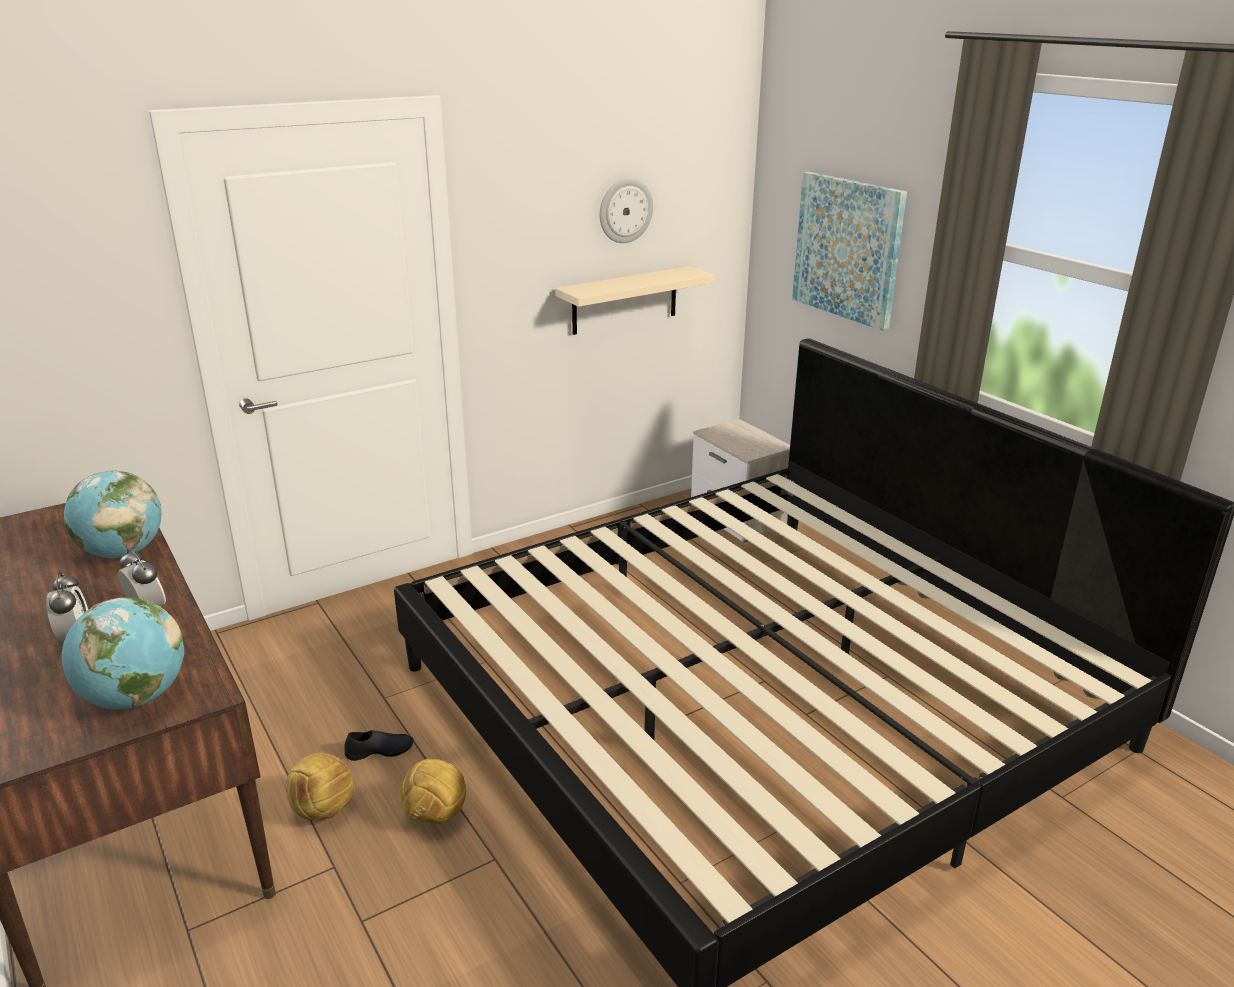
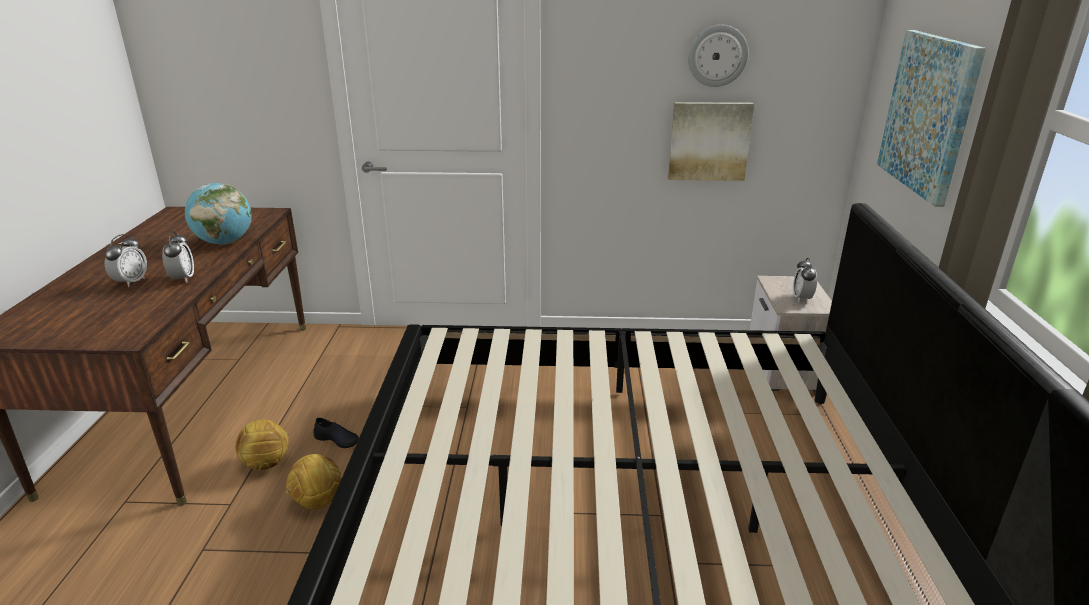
camera: 35 degrees right, 0 degrees up
globe [61,597,184,709] -> none
beige shelf [555,266,715,335] -> picture [668,102,754,181]
none -> alarm clock [793,258,817,302]

